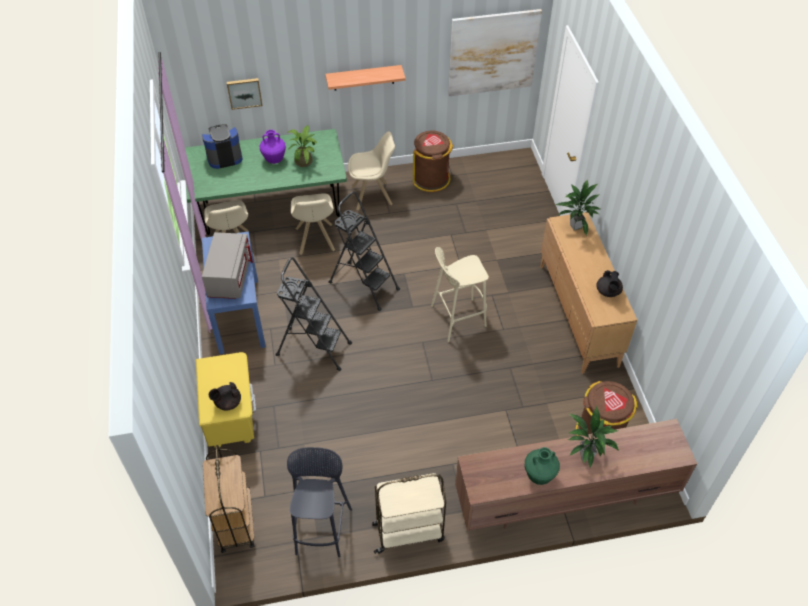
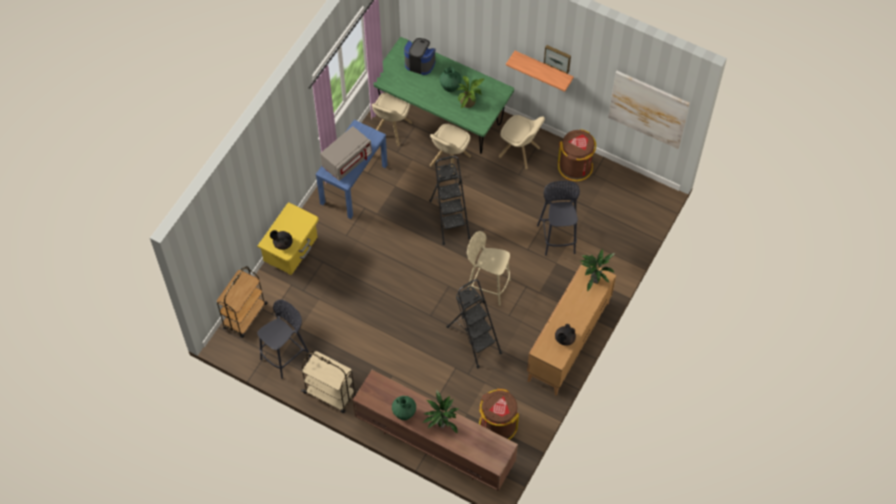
camera: 40 degrees right, 10 degrees up
picture [227,78,263,110] -> picture moved to [544,45,571,74]
purple vase [260,130,286,164] -> green vase [439,67,461,92]
step ladder [275,257,352,371] -> step ladder moved to [446,279,502,368]
none -> grey stool [537,181,580,256]

